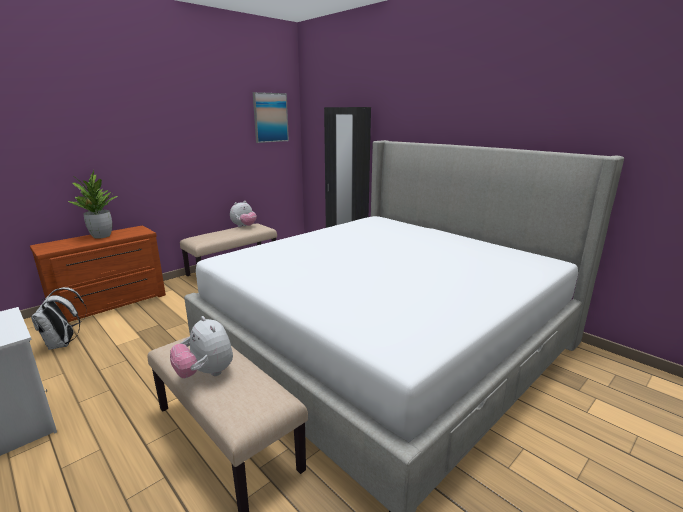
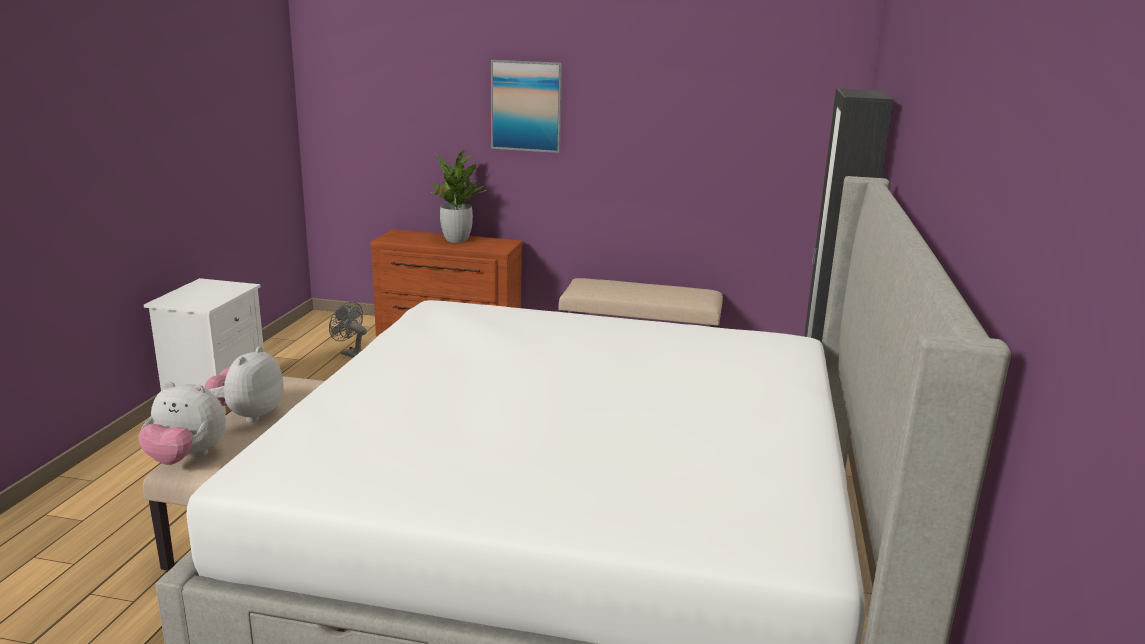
camera: 55 degrees right, 0 degrees up
white backpack [31,287,87,350] -> grey fan [329,302,367,358]
plush toy [230,201,257,227] -> plush toy moved to [138,382,226,465]
picture [253,92,289,143] -> picture moved to [491,60,562,153]

